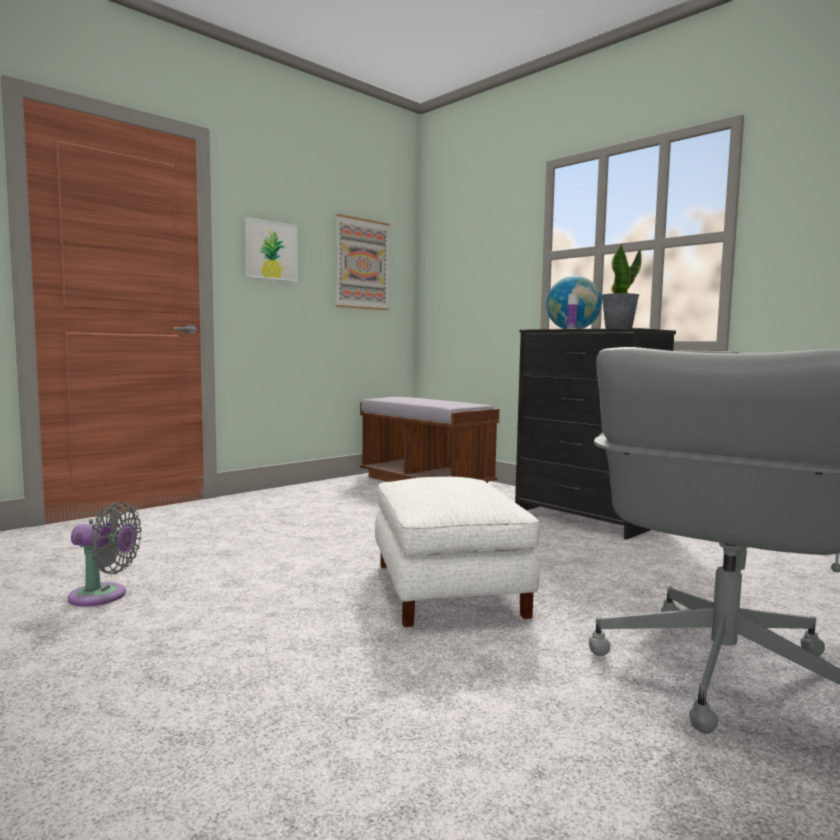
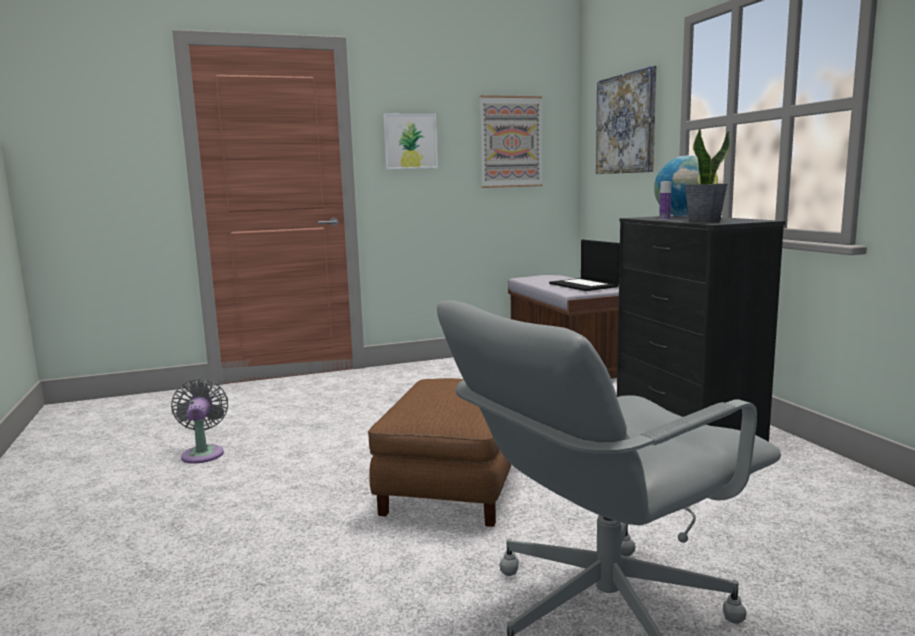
camera: 25 degrees right, 5 degrees up
grey fan [68,501,142,607] -> grey fan turned 135 degrees counterclockwise [171,379,228,464]
white ottoman [375,477,540,627] -> brown ottoman [368,378,511,527]
none -> laptop [549,240,620,291]
none -> picture [596,66,656,174]

